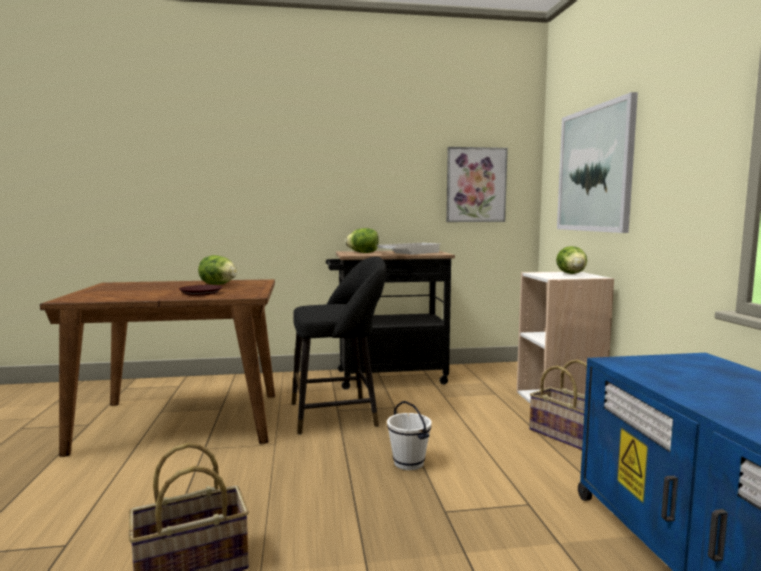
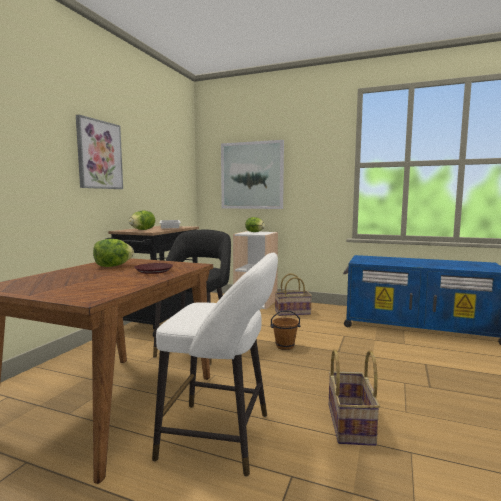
camera: 60 degrees left, 0 degrees up
white bucket [387,401,432,470] -> brown bucket [270,310,300,350]
picture [446,147,508,222] -> picture moved to [76,115,123,189]
none -> white stool [152,253,278,477]

